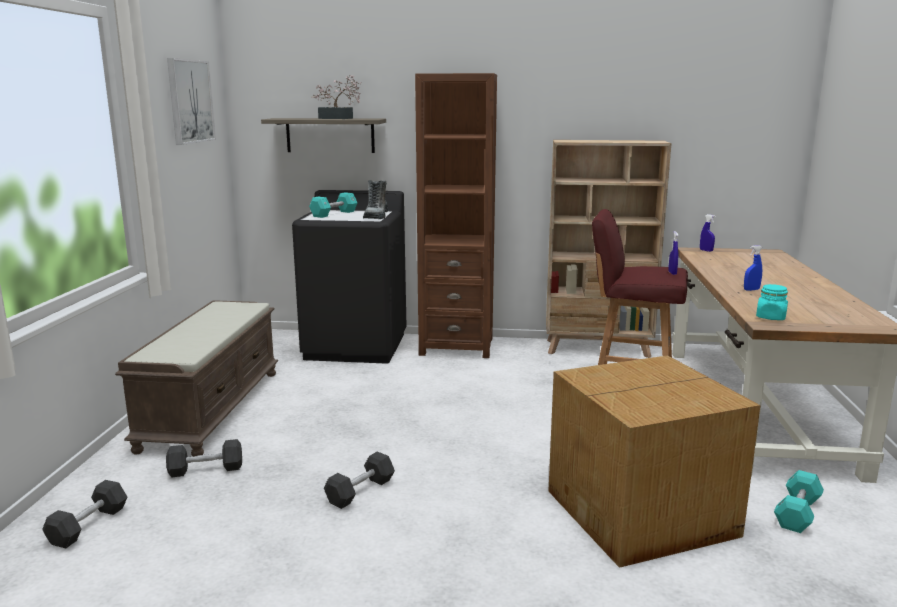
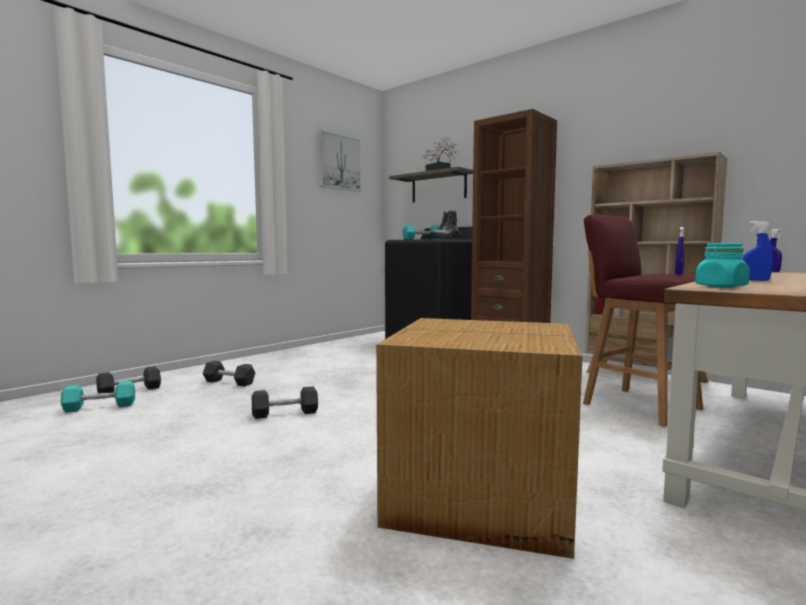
camera: 35 degrees right, 10 degrees down
brown bench [115,300,278,457] -> none
turquoise dumbbell [774,470,824,533] -> turquoise dumbbell moved to [61,381,135,413]

